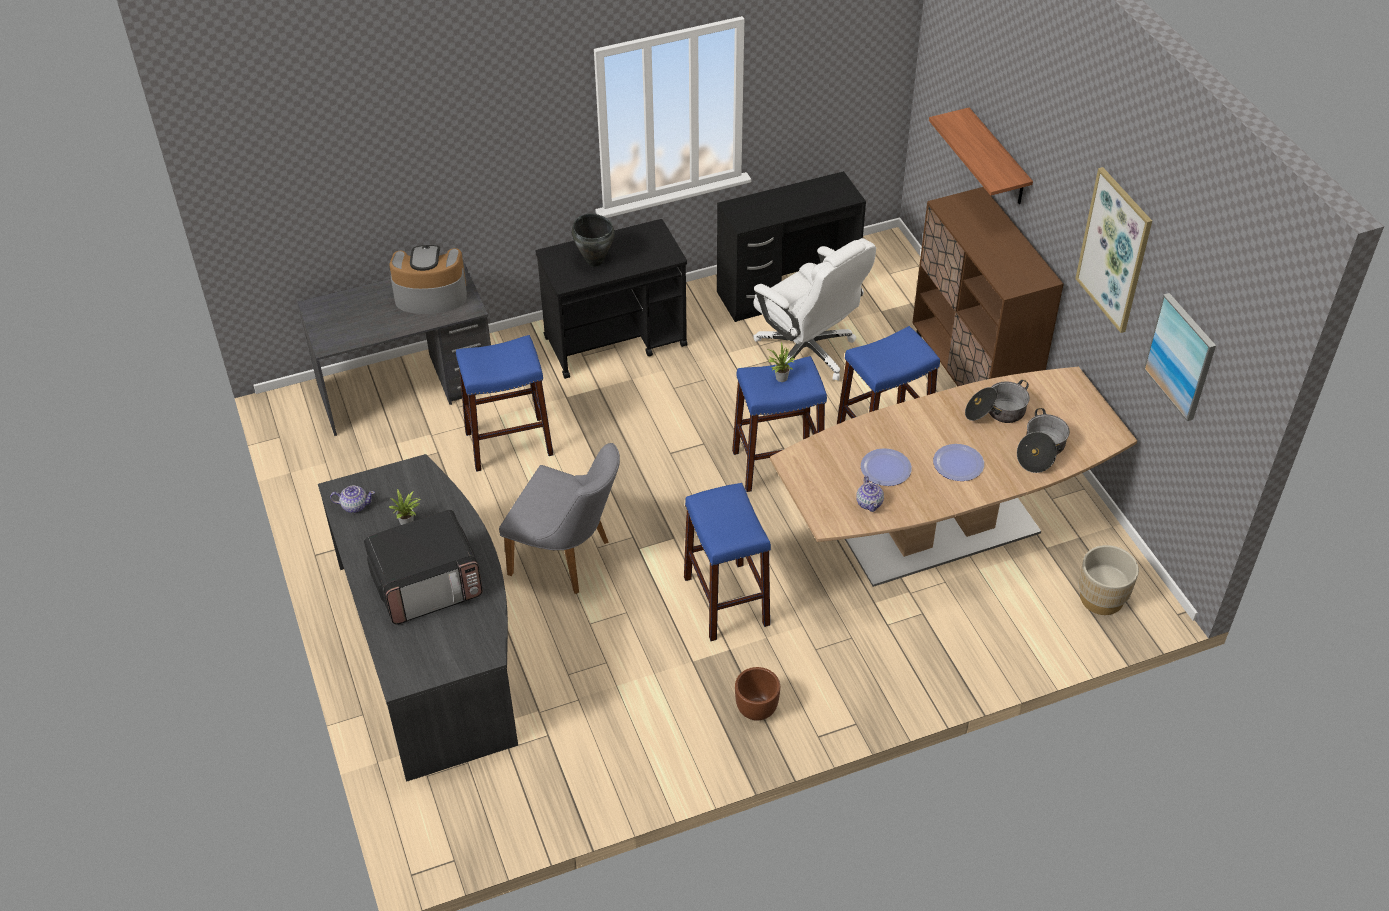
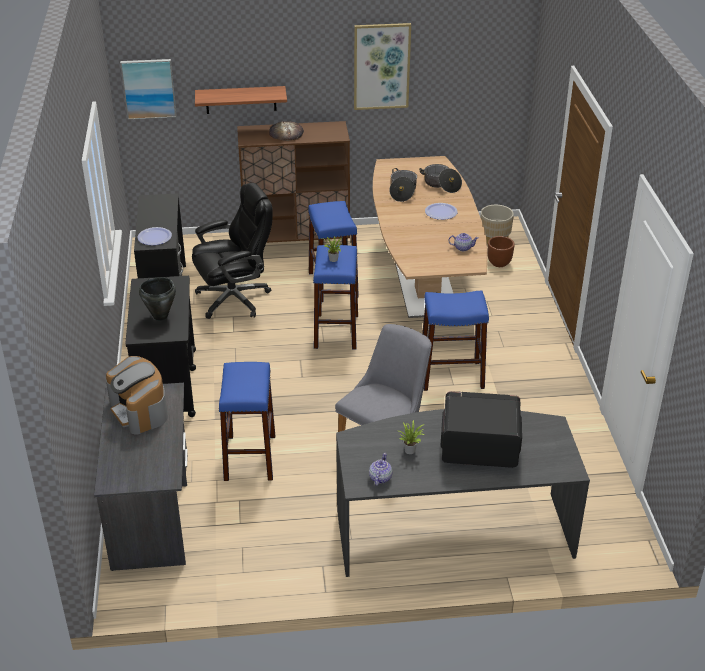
camera: 75 degrees left, 10 degrees down
microwave [364,510,483,624] -> microwave turned 75 degrees counterclockwise [441,391,522,468]
coffee machine [389,245,467,314] -> coffee machine turned 45 degrees counterclockwise [106,356,168,435]
brown planter [735,667,780,721] -> brown planter moved to [488,236,515,267]
white office chair [753,238,876,381] -> black office chair [192,183,273,319]
plate [861,448,912,486] -> plate moved to [138,227,172,245]
picture [1144,293,1216,421] -> picture moved to [120,59,177,120]
none -> bread [269,121,304,141]

